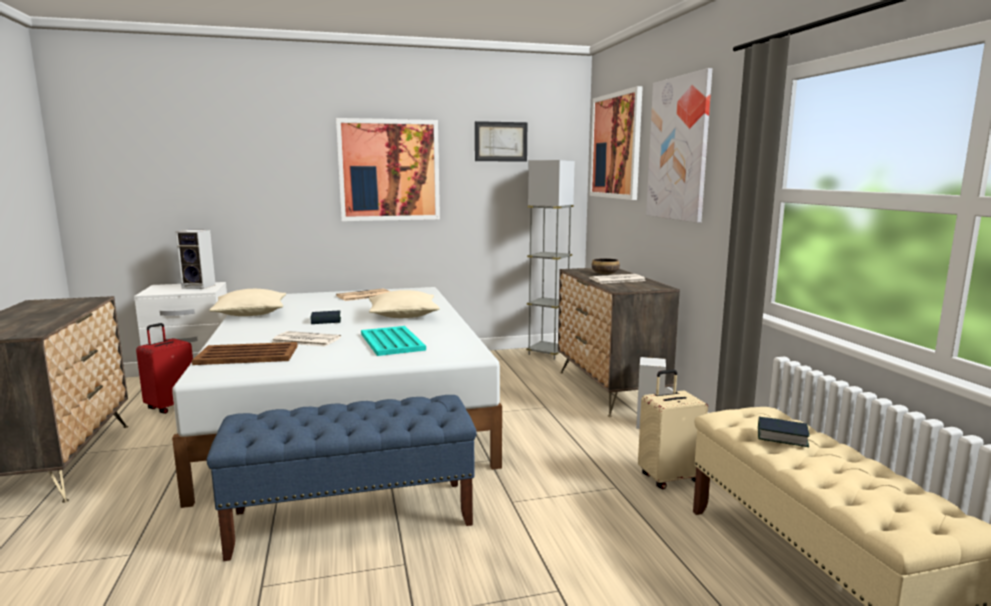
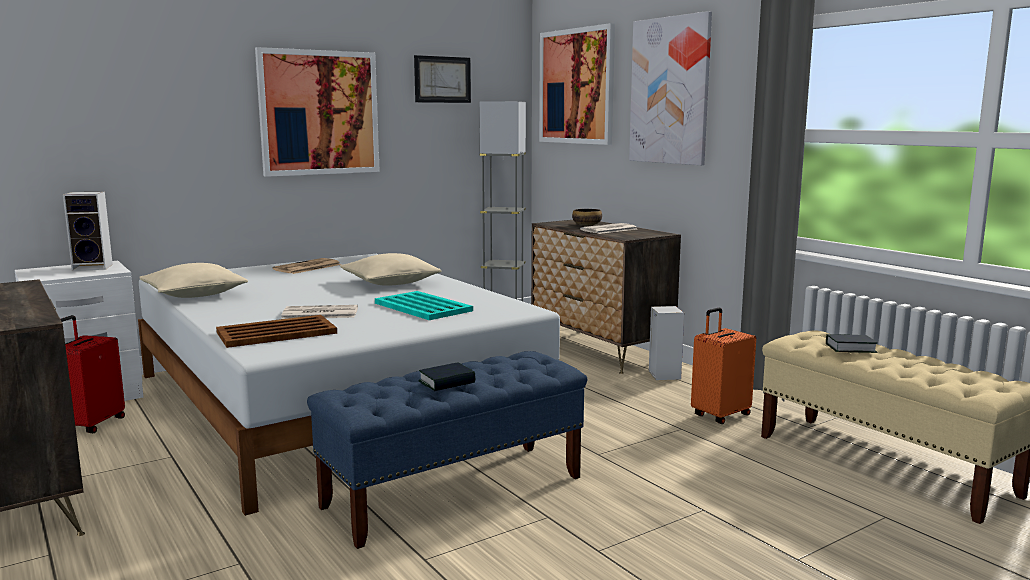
camera: 20 degrees left, 0 degrees up
book [310,310,341,324] -> book moved to [418,362,475,391]
beige suitcase [638,369,708,489] -> orange suitcase [691,308,756,424]

